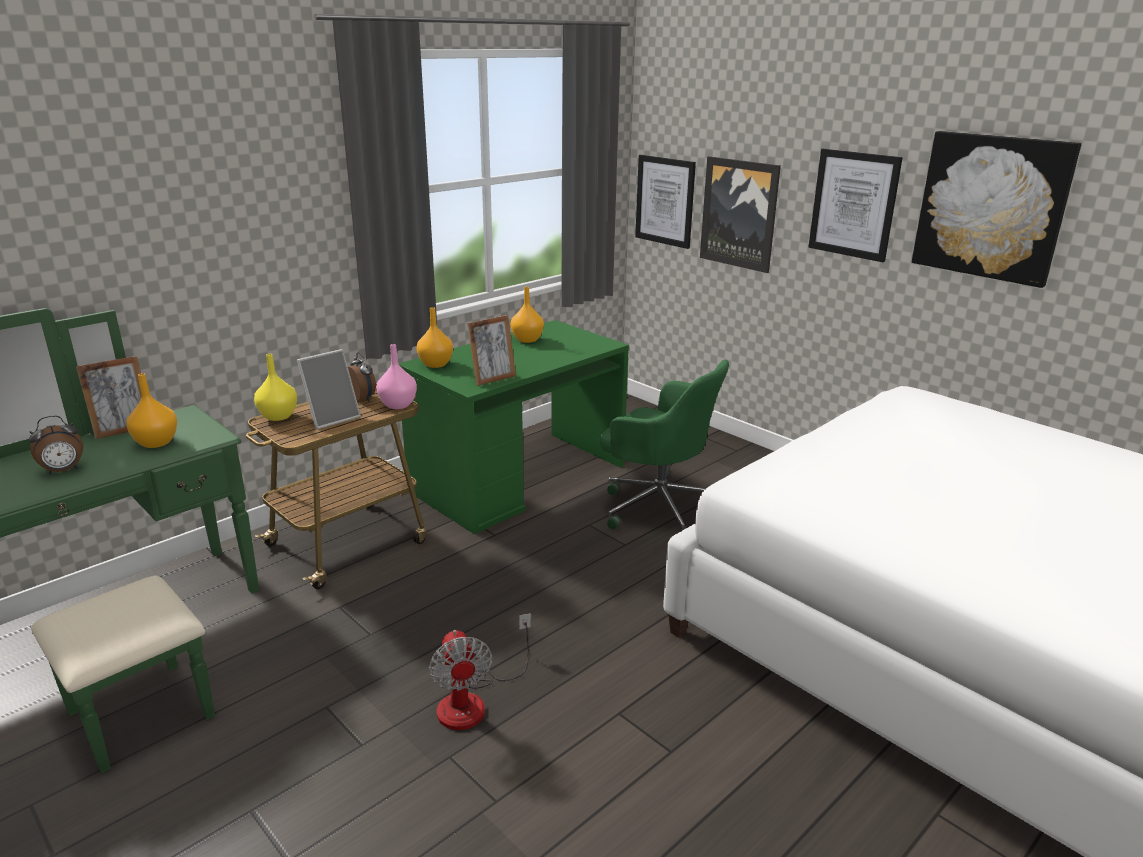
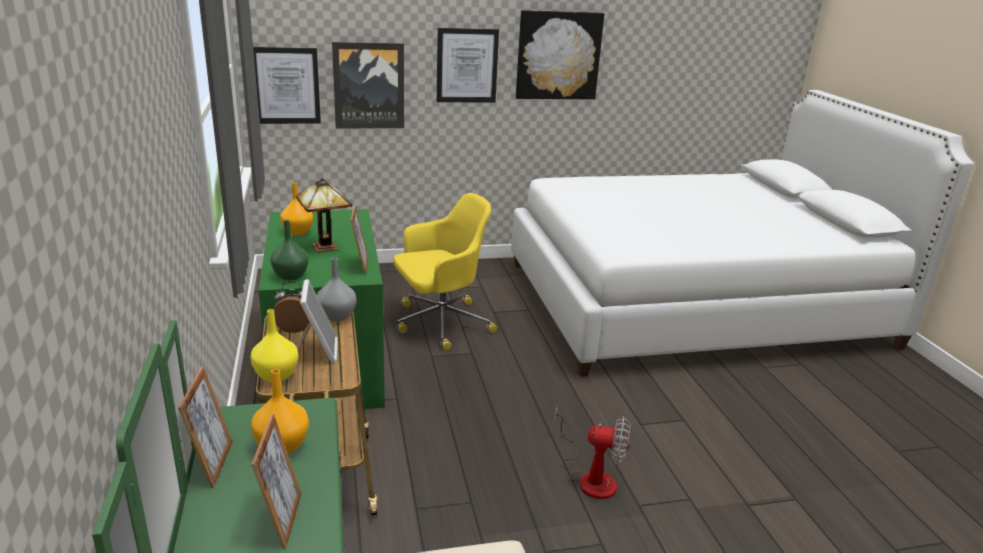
camera: 60 degrees left, 0 degrees up
alarm clock [29,415,83,475] -> picture frame [251,414,301,549]
pink vase [376,344,417,409] -> grey vase [317,258,356,322]
orange vase [417,307,453,368] -> green vase [271,220,309,280]
green office chair [600,360,729,530] -> yellow office chair [393,193,497,351]
none -> table lamp [296,178,352,252]

